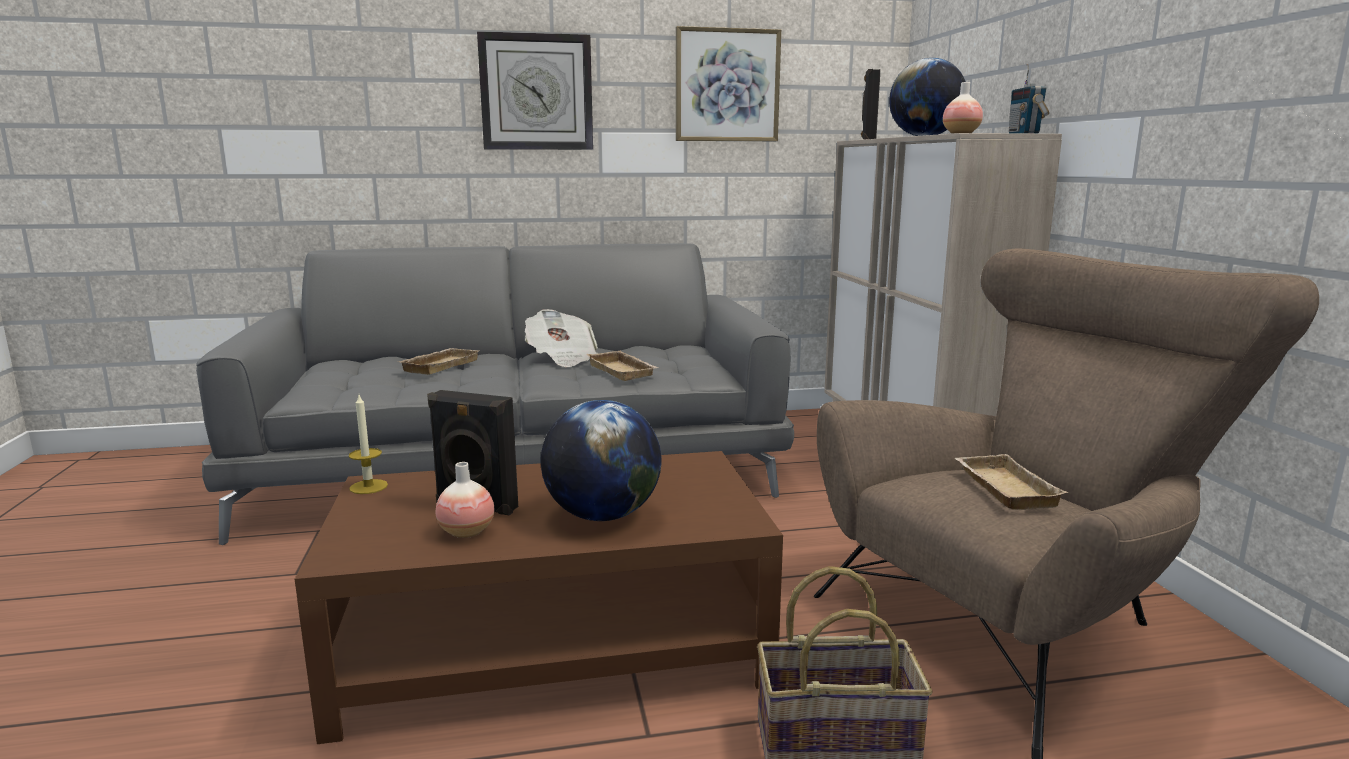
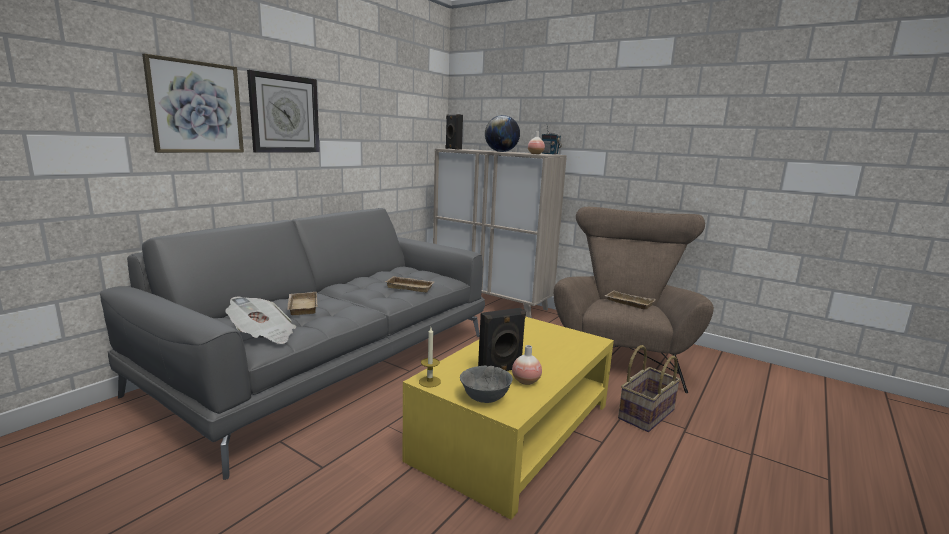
camera: 45 degrees left, 0 degrees up
brown coffee table [295,451,783,744] -> yellow coffee table [403,317,614,520]
newspaper [525,309,598,367] -> newspaper moved to [226,296,296,344]
globe [541,400,662,521] -> none
picture [676,26,781,141] -> picture moved to [142,54,244,153]
none -> grey bowl [460,366,513,403]

